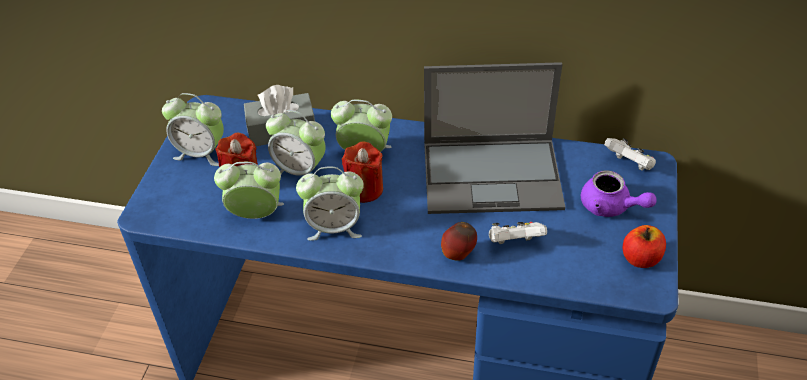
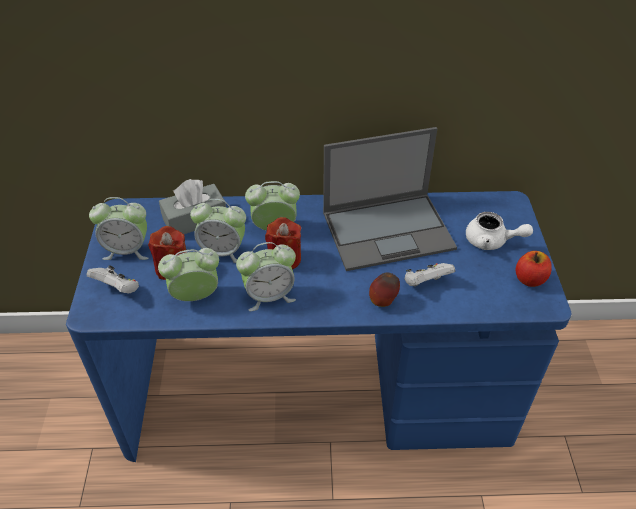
camera: 15 degrees left, 0 degrees up
purple teapot [581,170,657,217] -> white teapot [466,212,533,250]
white game controller [604,138,656,171] -> white game controller moved to [87,265,139,294]

